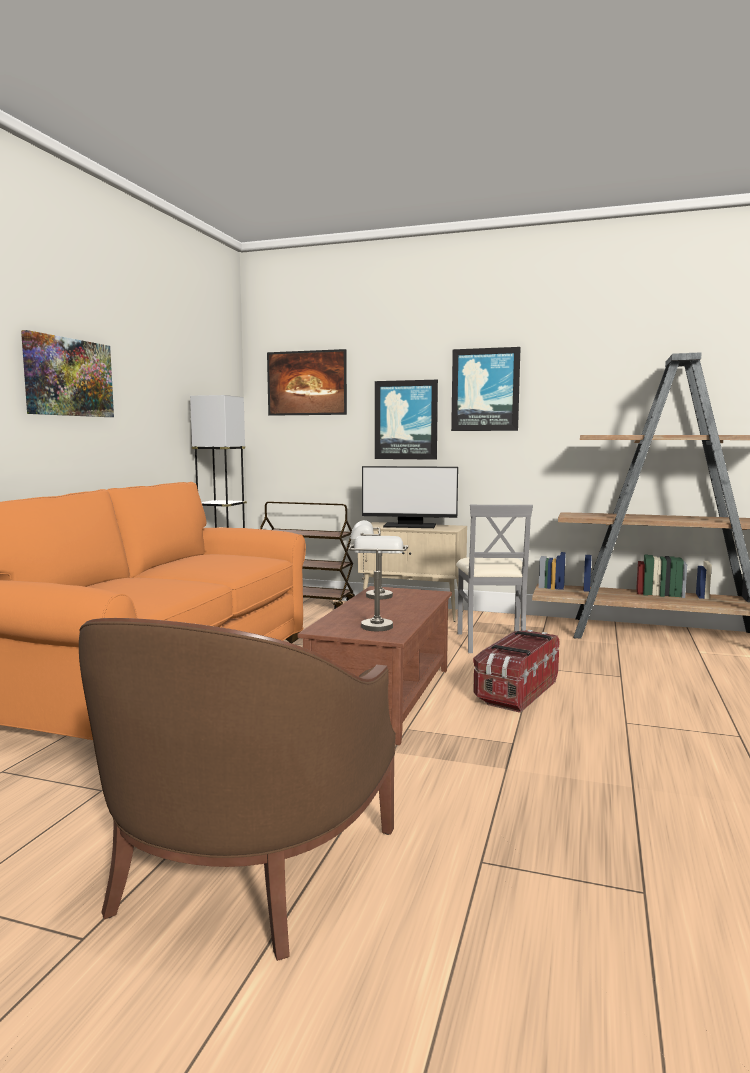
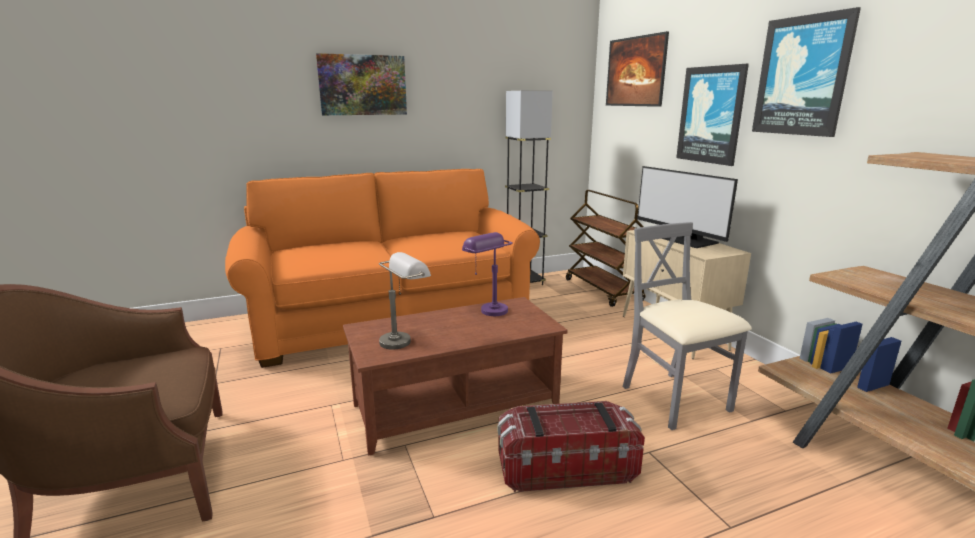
camera: 50 degrees right, 10 degrees up
grey table lamp [350,520,393,599] -> purple table lamp [462,232,513,316]
grey chair [456,505,533,653] -> grey chair turned 105 degrees clockwise [623,222,752,430]

